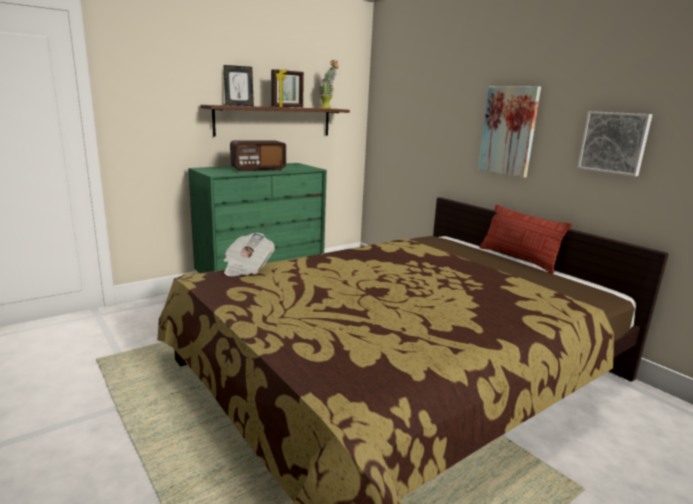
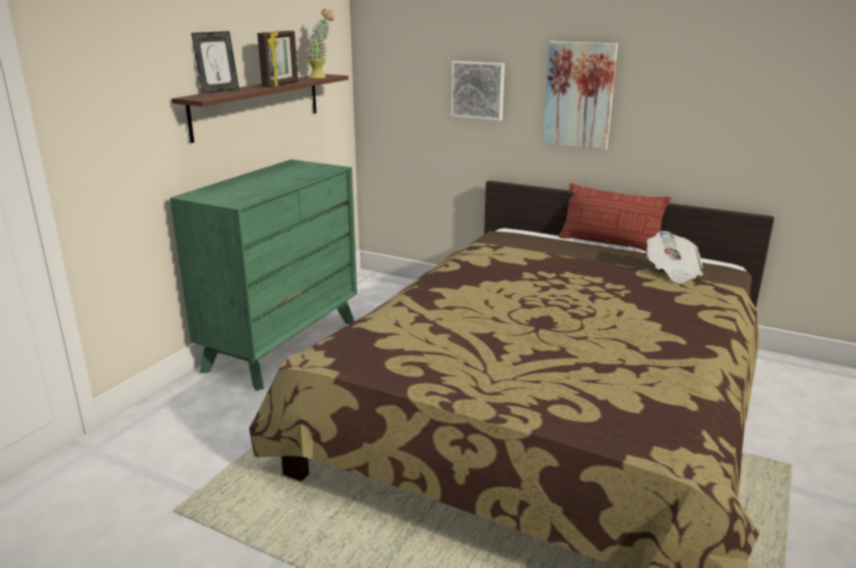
camera: 25 degrees left, 5 degrees up
newspaper [223,233,275,276] -> newspaper moved to [647,231,703,283]
radio [230,141,286,171] -> none
picture [577,111,653,176] -> picture moved to [451,61,505,121]

